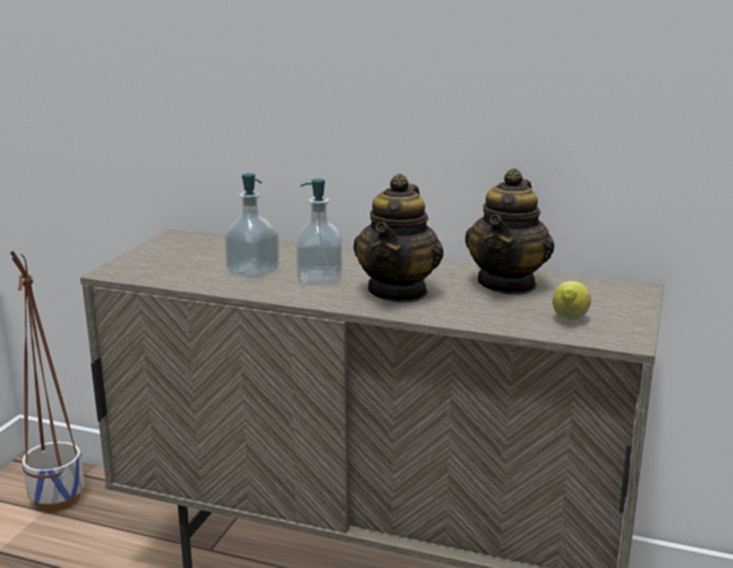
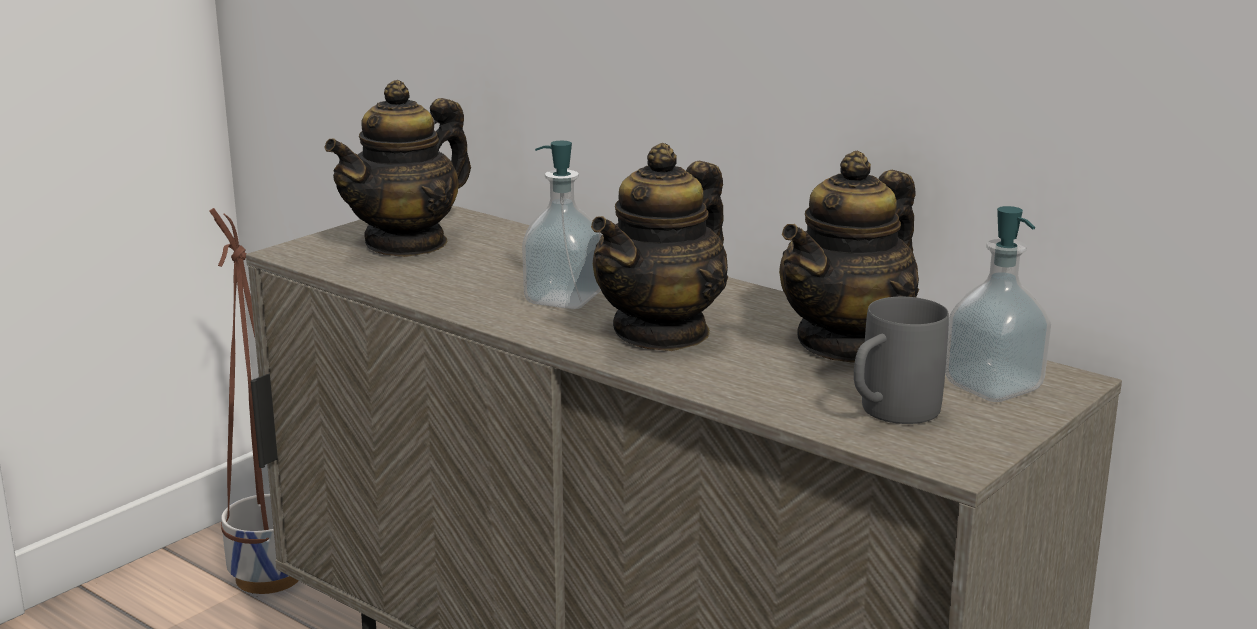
camera: 20 degrees right, 0 degrees up
soap dispenser [225,173,279,279] -> soap dispenser moved to [945,206,1051,402]
lemon [552,281,591,320] -> grey mug [854,297,949,424]
none -> teapot [324,80,471,257]

